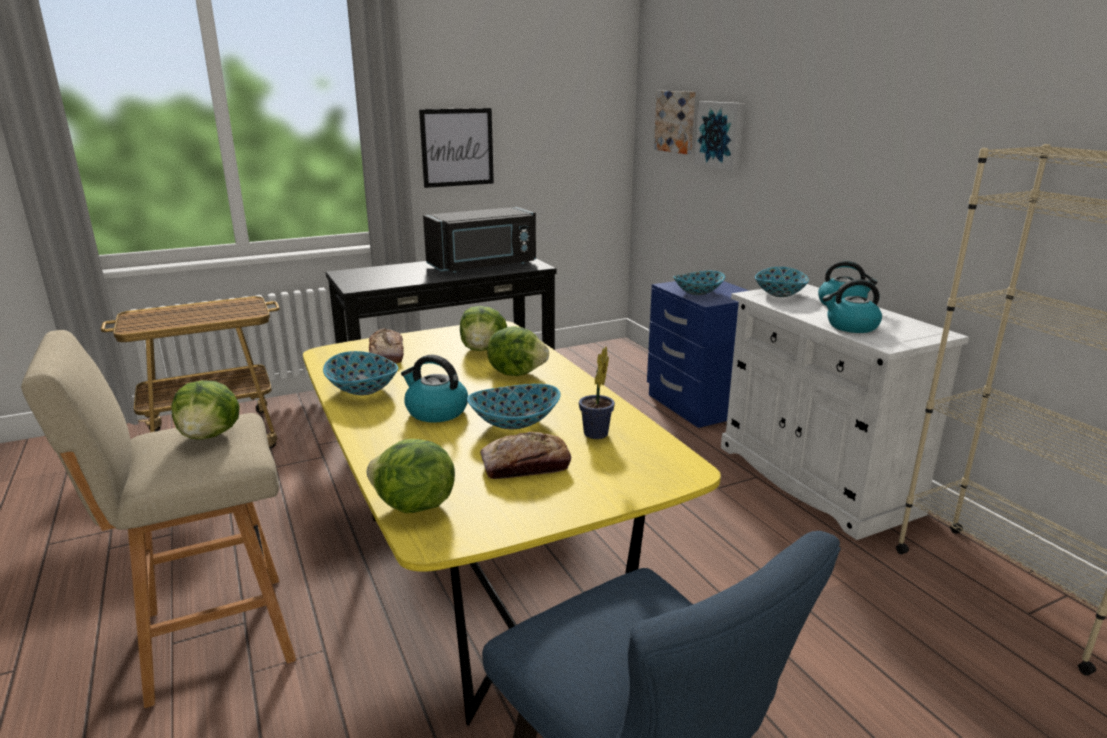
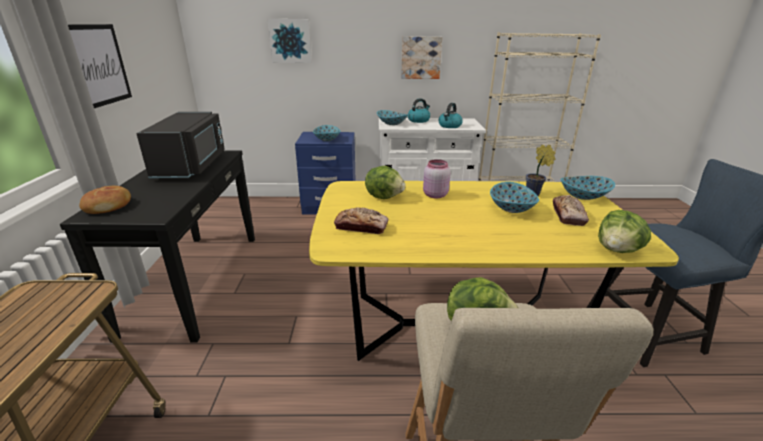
camera: 65 degrees left, 5 degrees up
bowl [323,351,398,395] -> bowl moved to [560,176,615,200]
kettle [401,355,468,423] -> none
lettuce [487,326,549,376] -> pink jar [423,159,451,199]
picture [654,91,695,154] -> picture moved to [401,36,442,79]
none -> bread [79,185,131,214]

